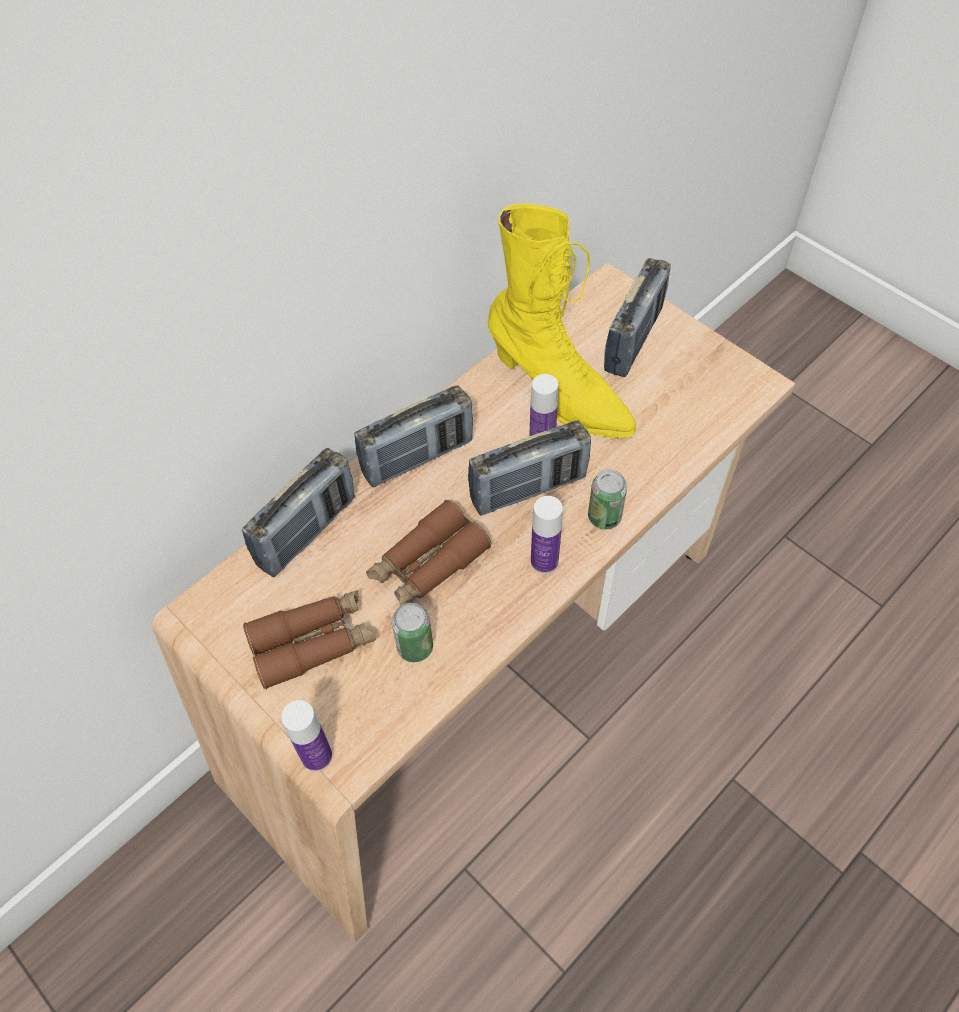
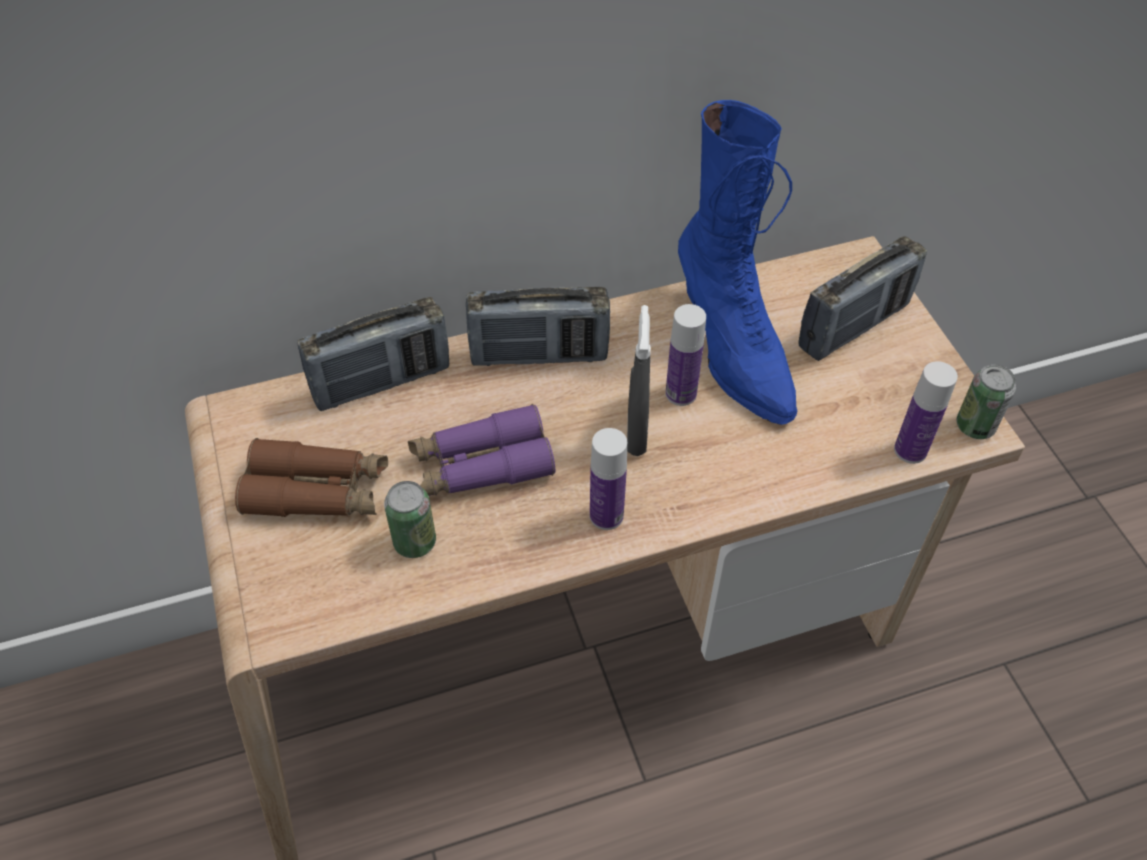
camera: 25 degrees right, 5 degrees down
bottle [281,700,332,771] -> bottle moved to [894,361,958,464]
brown binoculars [366,500,491,605] -> purple binoculars [408,404,555,496]
radio [468,421,591,515] -> grey spray bottle [627,305,651,456]
yellow boot [488,203,636,438] -> blue boot [678,100,797,425]
can [588,470,627,529] -> can moved to [956,364,1016,439]

